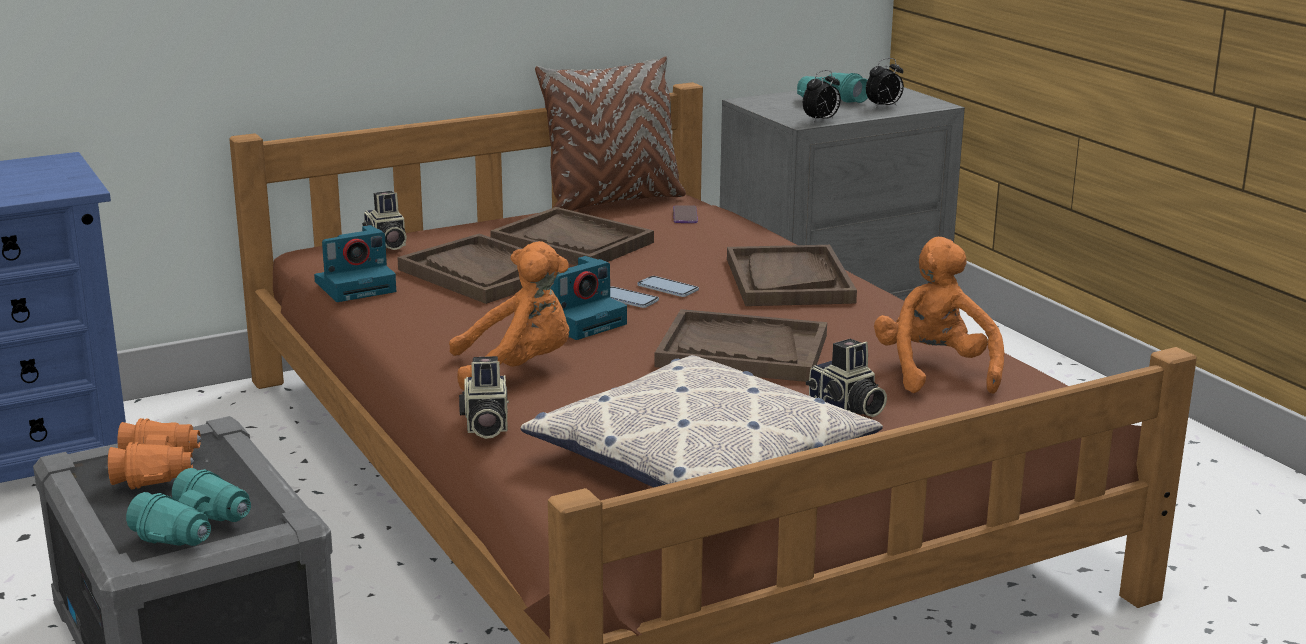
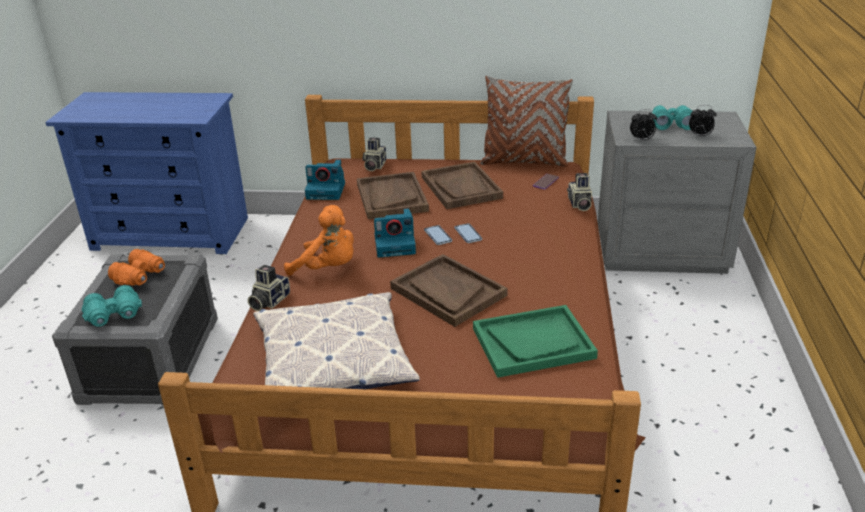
camera: 35 degrees right, 10 degrees up
brown tray [727,245,857,306] -> none
camera [806,339,887,417] -> camera moved to [567,173,592,211]
orange plush toy [874,237,1004,394] -> green tray [473,305,598,378]

